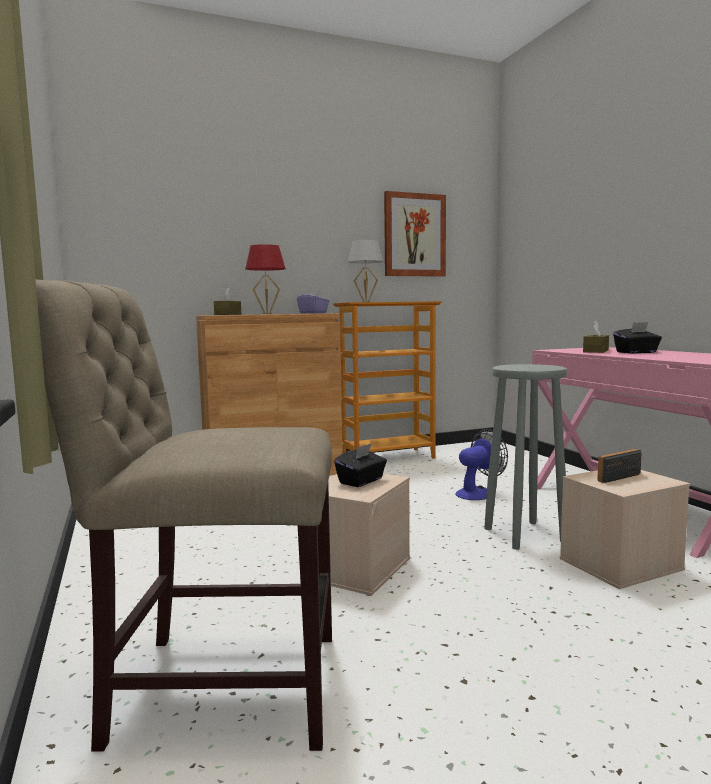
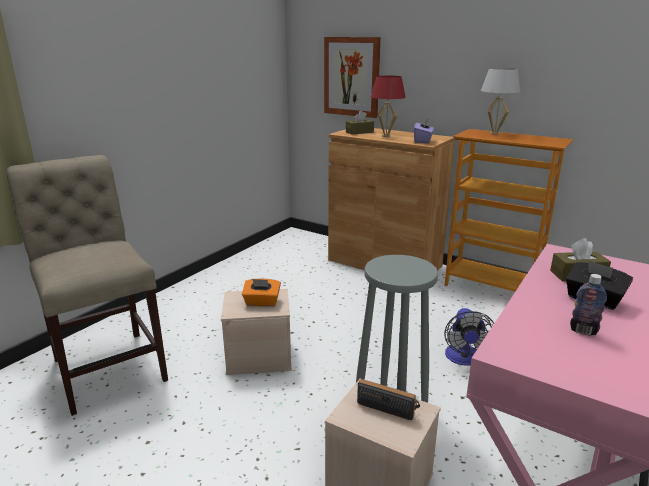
camera: 55 degrees right, 15 degrees up
black tissue box [334,443,387,487] -> orange tissue box [242,278,281,307]
picture [384,191,446,277] -> picture moved to [324,37,381,118]
fan [455,429,508,500] -> fan turned 75 degrees clockwise [444,308,494,365]
none -> bottle [570,274,607,335]

